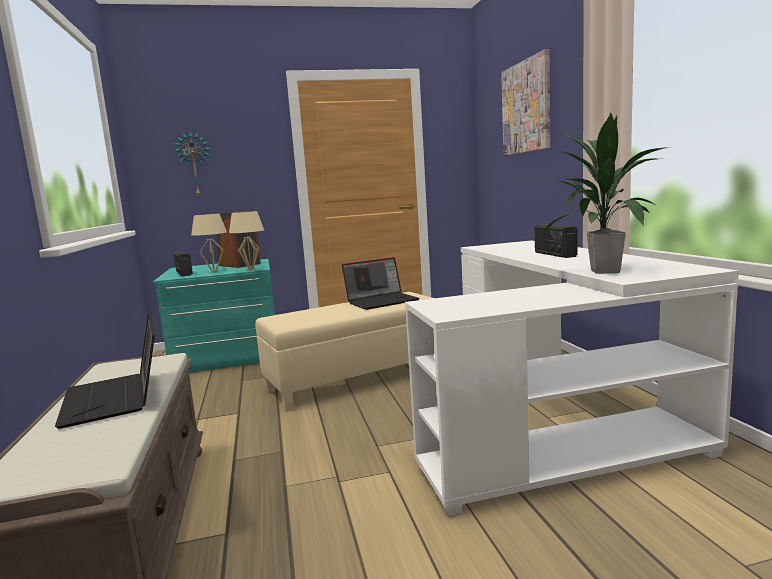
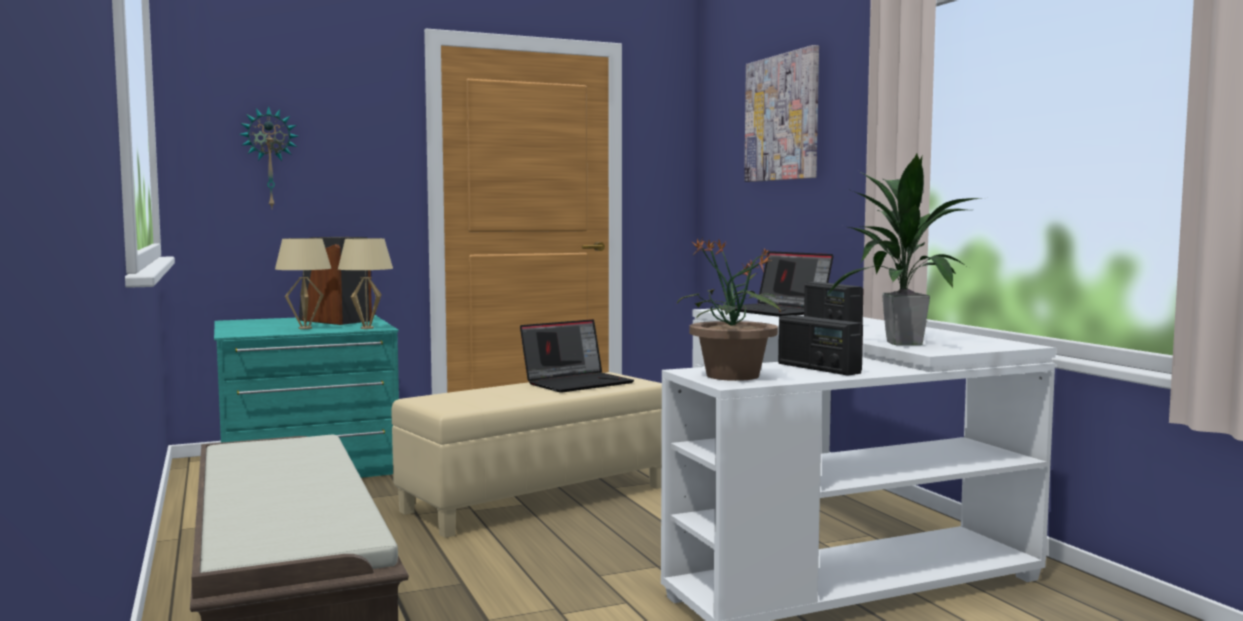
camera: 10 degrees left, 5 degrees down
laptop [55,312,155,429] -> laptop moved to [720,251,834,317]
radio [174,251,193,276] -> radio moved to [778,315,863,376]
none -> potted plant [677,238,781,381]

